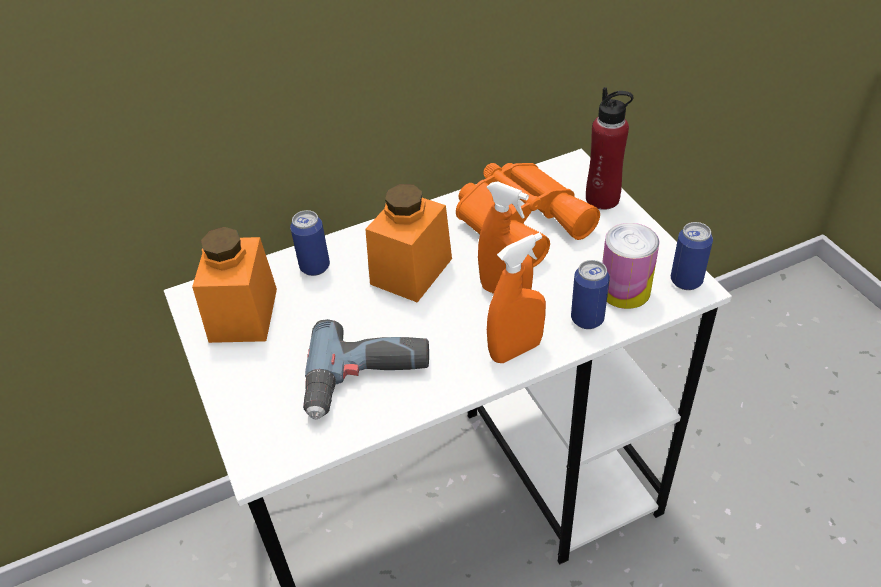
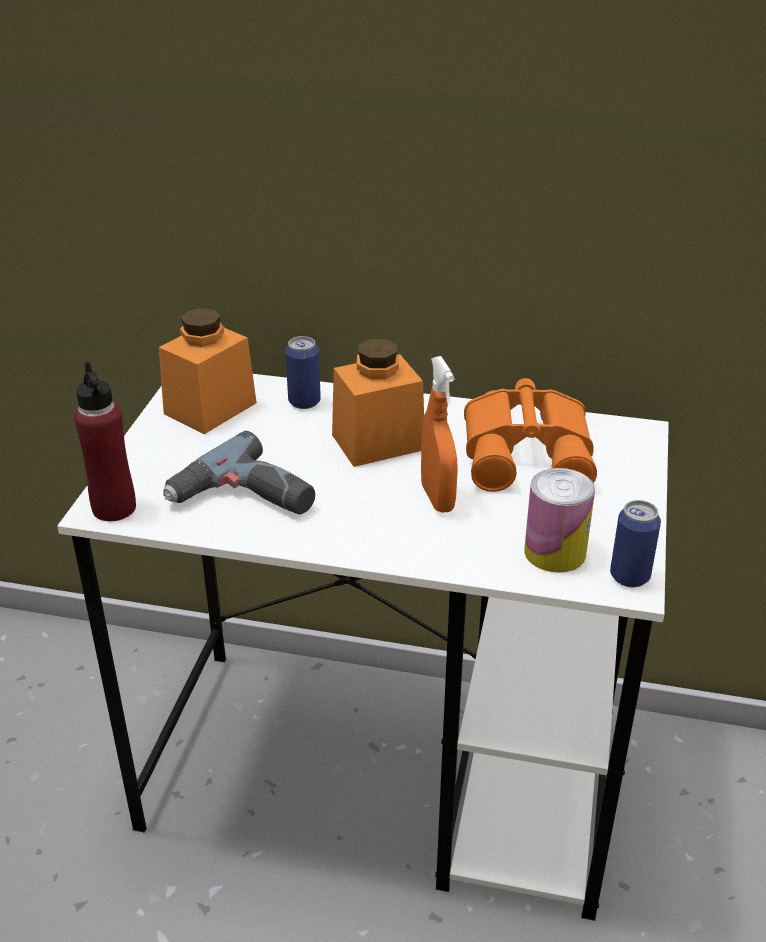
camera: 35 degrees right, 10 degrees down
orange spray bottle [487,232,546,363] -> none
can [571,260,610,329] -> none
red bottle [586,87,633,210] -> red bottle moved to [74,362,136,521]

